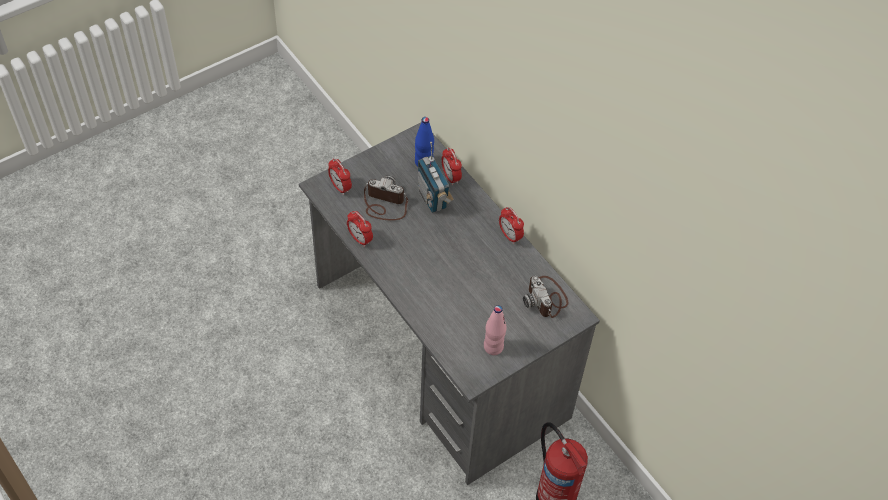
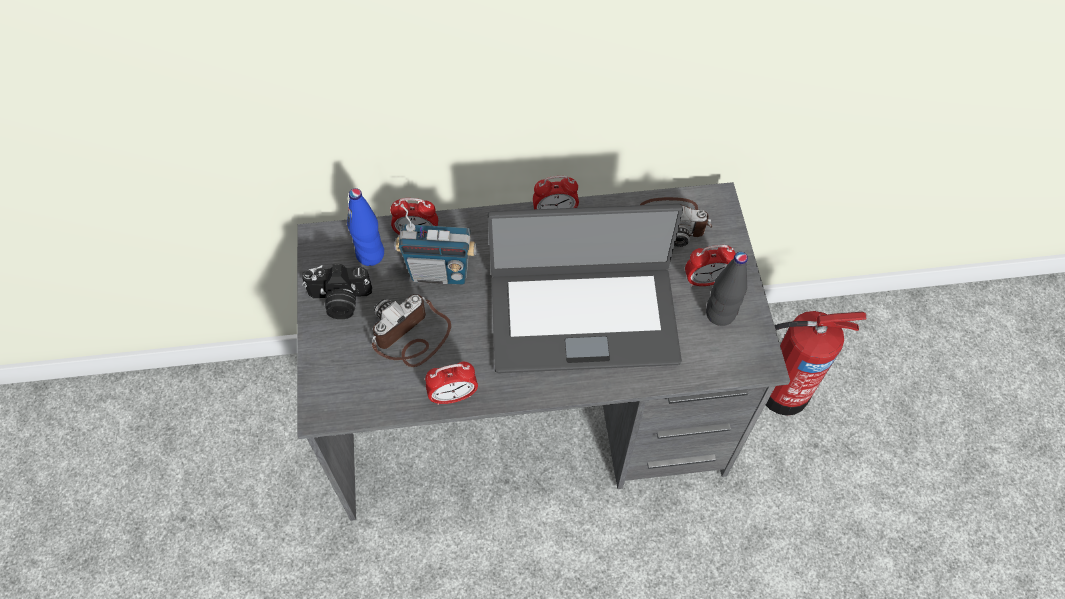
camera: 60 degrees left, 5 degrees up
alarm clock [328,158,352,195] -> alarm clock moved to [685,245,736,287]
pink bottle [484,305,507,355] -> black bottle [706,252,748,326]
none -> camera [302,264,372,319]
none -> laptop [488,204,683,373]

